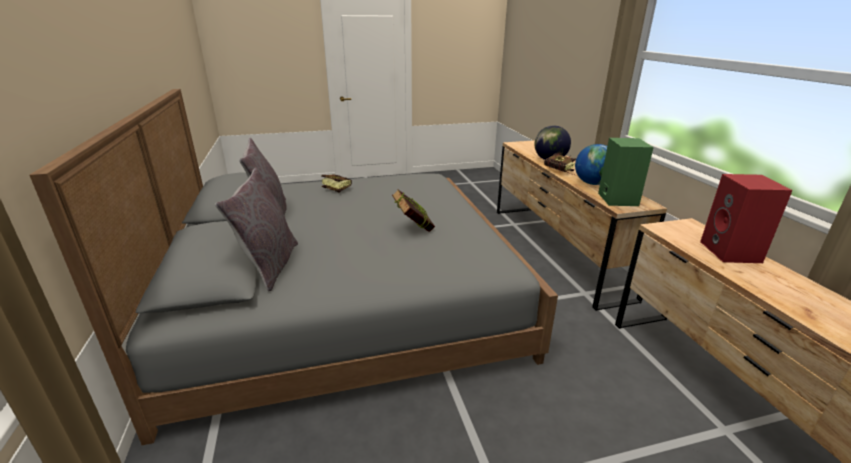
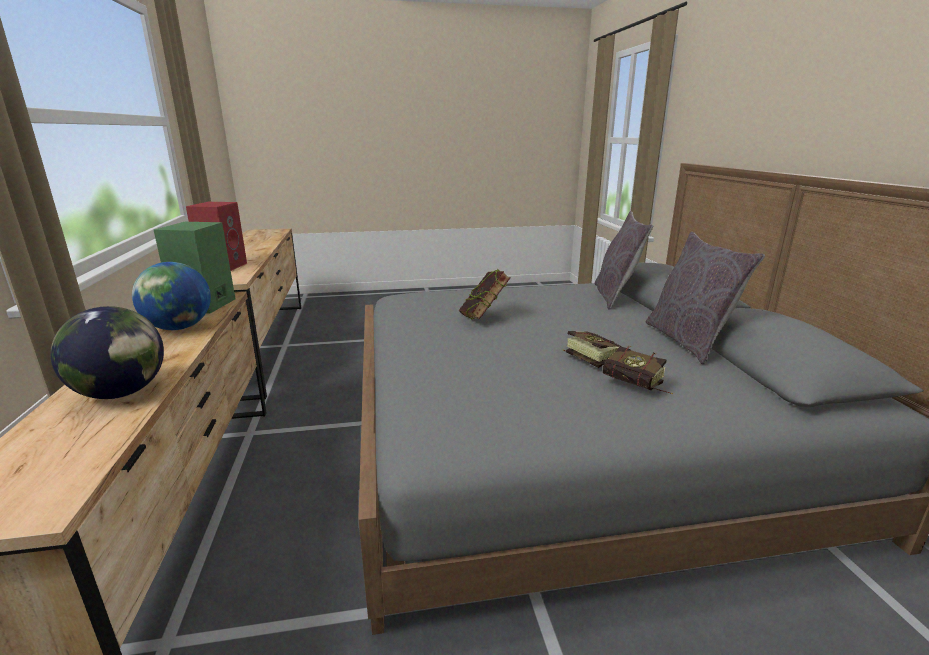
camera: 175 degrees left, 5 degrees down
book [544,153,577,176] -> book moved to [562,331,622,368]

